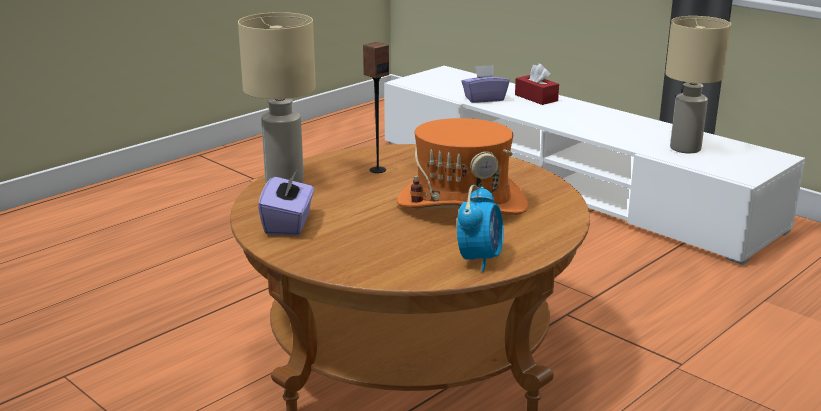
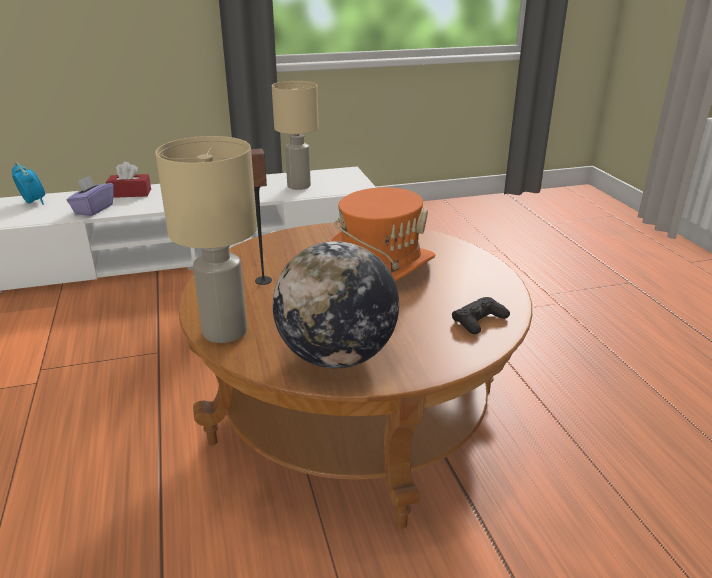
camera: 60 degrees left, 5 degrees up
purple tissue box [258,170,314,236] -> globe [273,241,399,369]
alarm clock [457,185,504,272] -> alarm clock moved to [12,162,45,205]
none -> black game controller [452,297,510,334]

